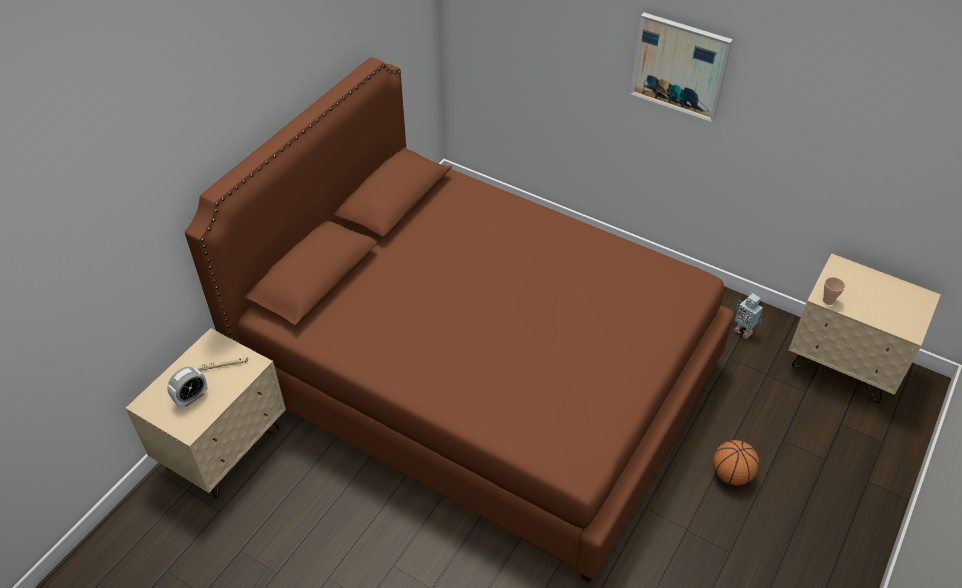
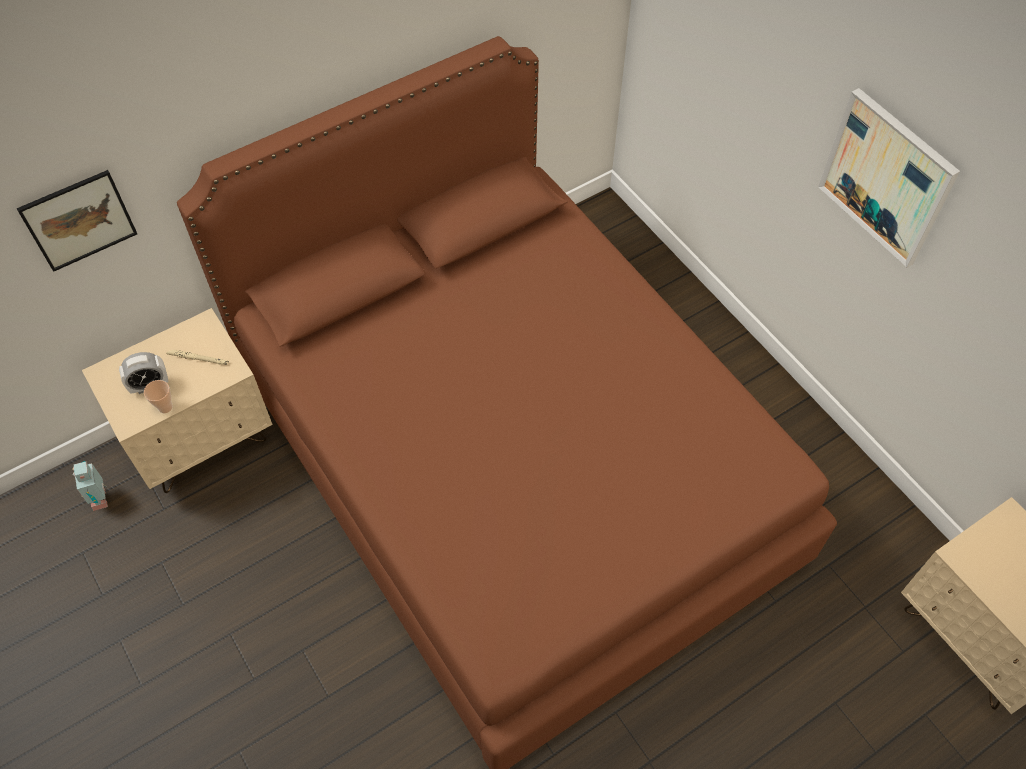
camera: 25 degrees right, 10 degrees up
basketball [713,440,759,486] -> none
toy robot [733,293,763,339] -> toy robot moved to [72,461,108,511]
cup [823,277,845,305] -> cup moved to [144,380,173,413]
none -> picture [17,170,137,272]

